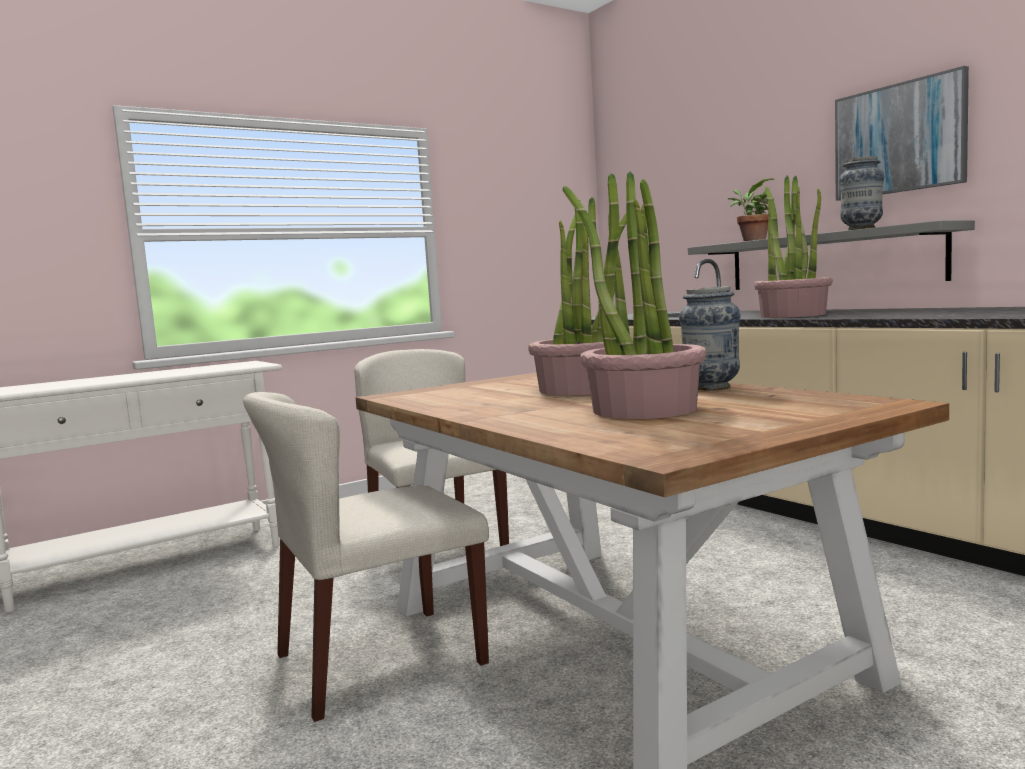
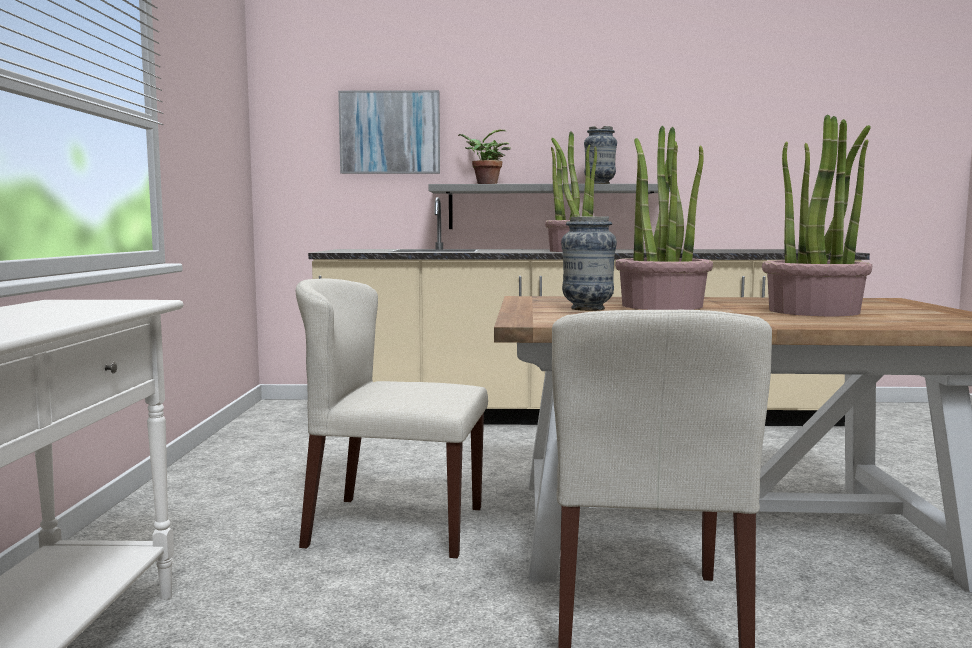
camera: 55 degrees left, 0 degrees up
vase [679,286,741,390] -> vase moved to [561,216,617,311]
picture [835,66,969,200] -> picture moved to [338,90,440,174]

